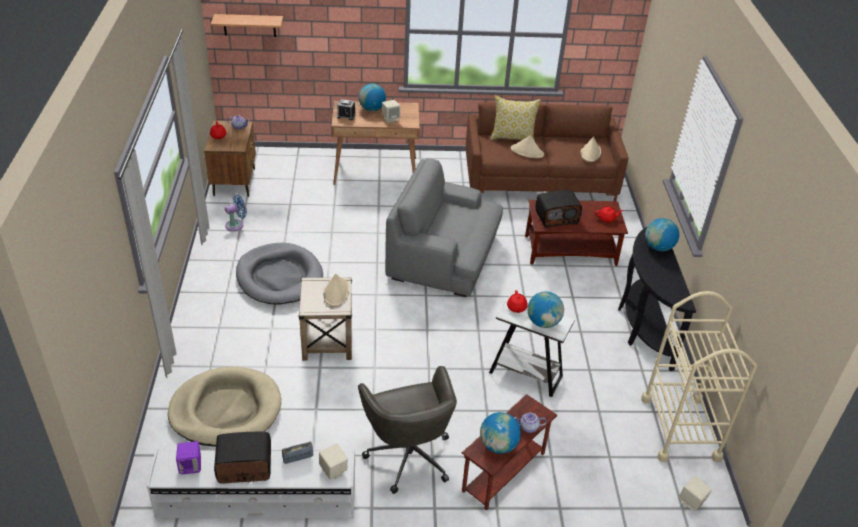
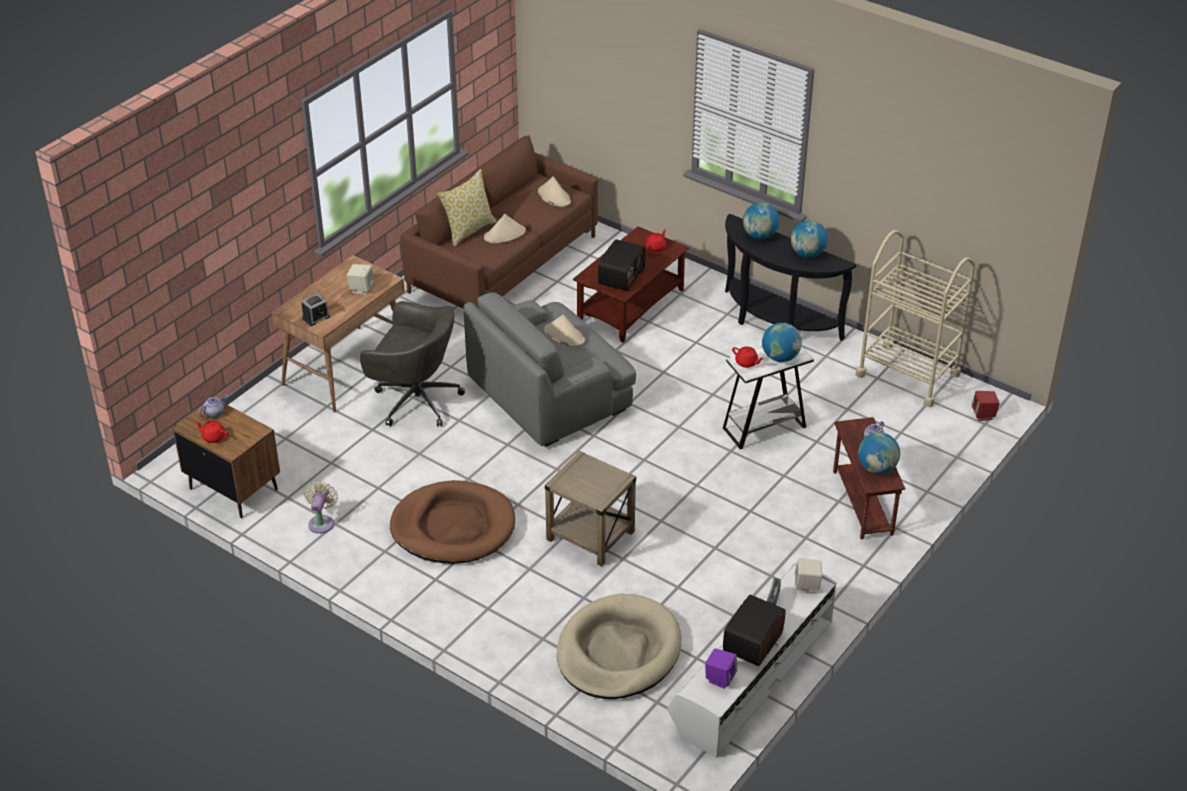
camera: 50 degrees left, 0 degrees up
shelf [211,14,283,37] -> none
blue fan [225,195,247,231] -> beige fan [304,481,338,534]
grey dog bed [236,243,323,305] -> brown dog bed [390,480,515,564]
beige hat [323,273,349,306] -> beige hat moved to [544,314,585,347]
grey office chair [358,366,457,494] -> grey office chair moved to [360,301,465,427]
globe [359,84,386,111] -> globe moved to [791,220,828,258]
beige speaker [679,476,712,511] -> red speaker [972,391,1000,421]

